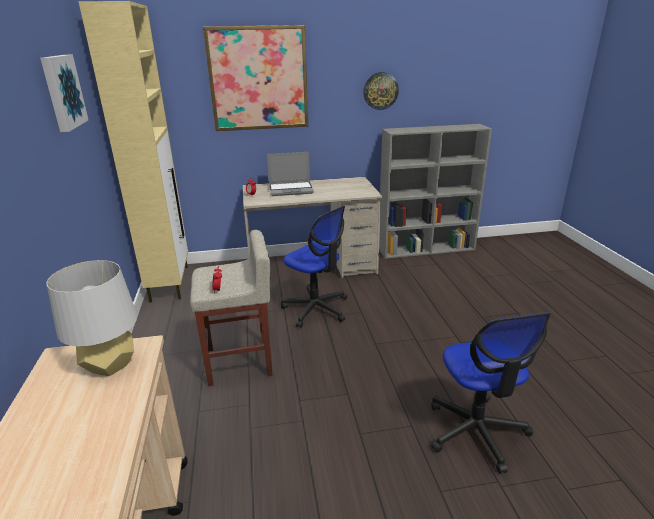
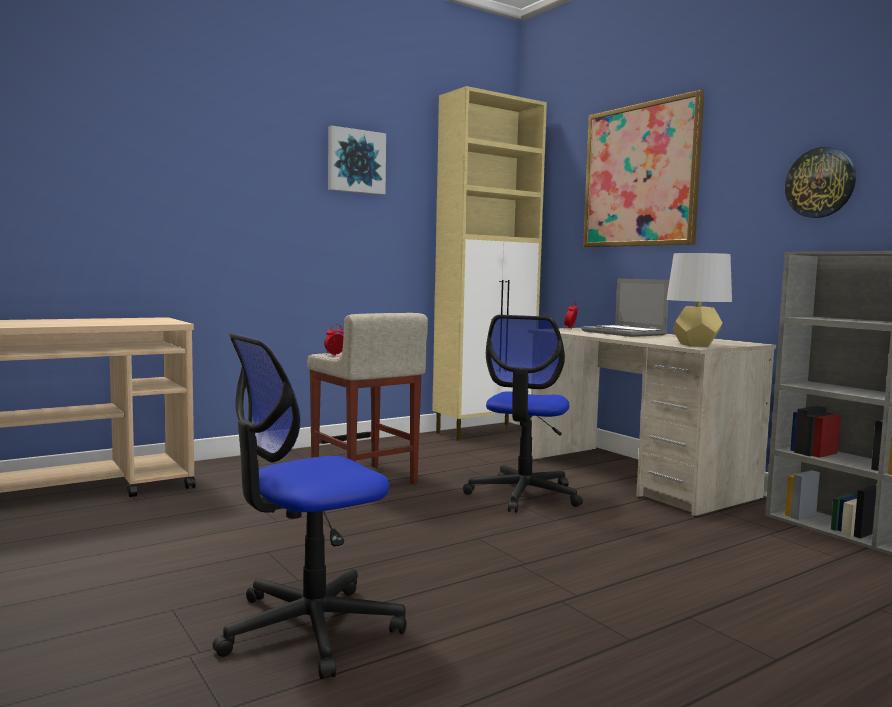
camera: 65 degrees right, 20 degrees down
grey table lamp [46,260,137,376] -> grey table lamp moved to [667,253,732,347]

